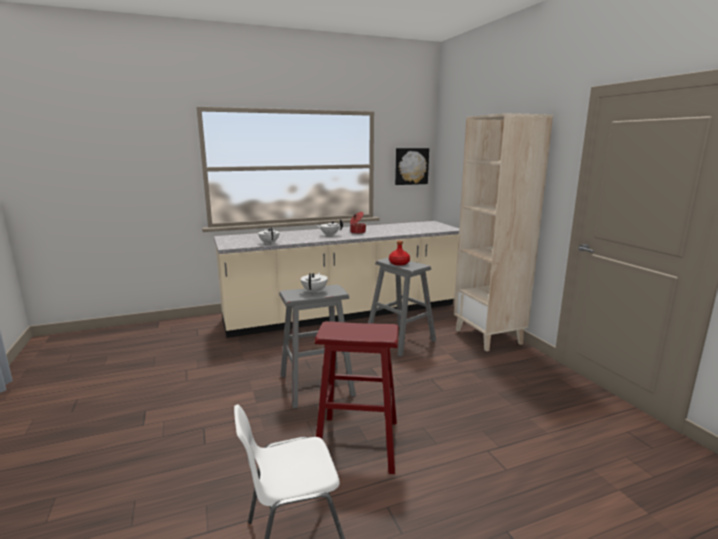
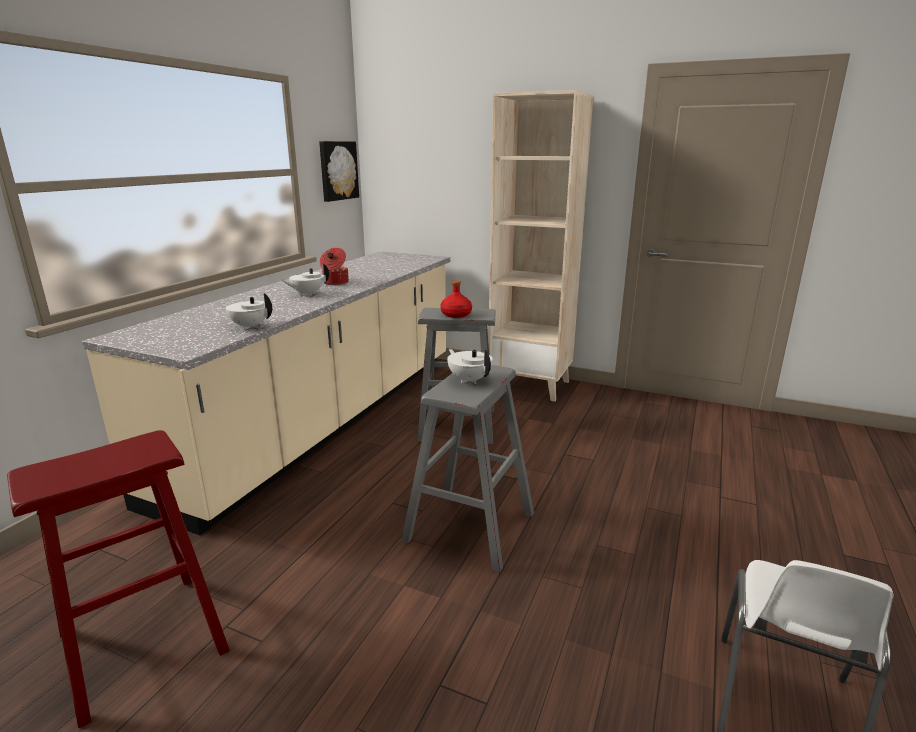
camera: 45 degrees left, 5 degrees up
red stool [315,321,398,474] -> red stool moved to [7,430,230,728]

